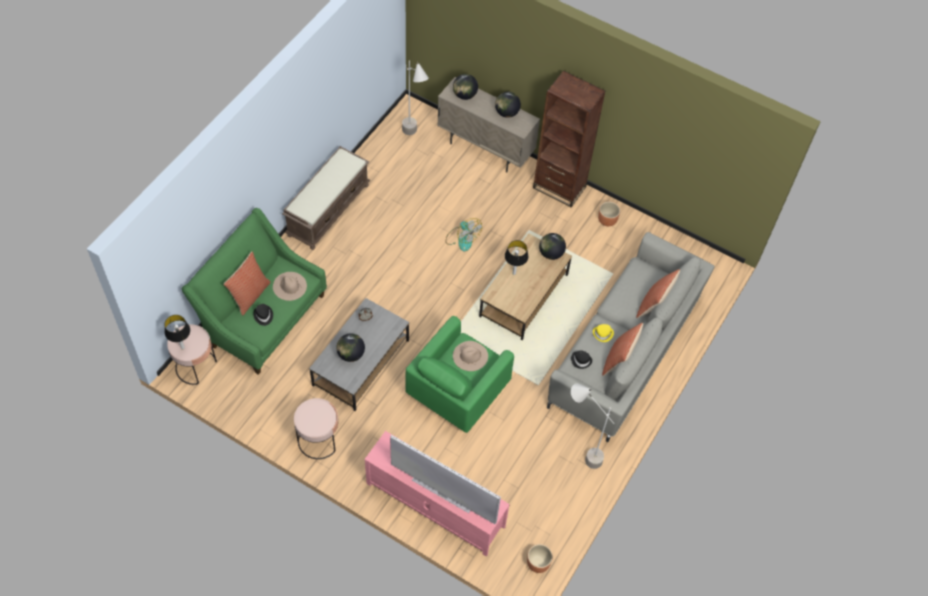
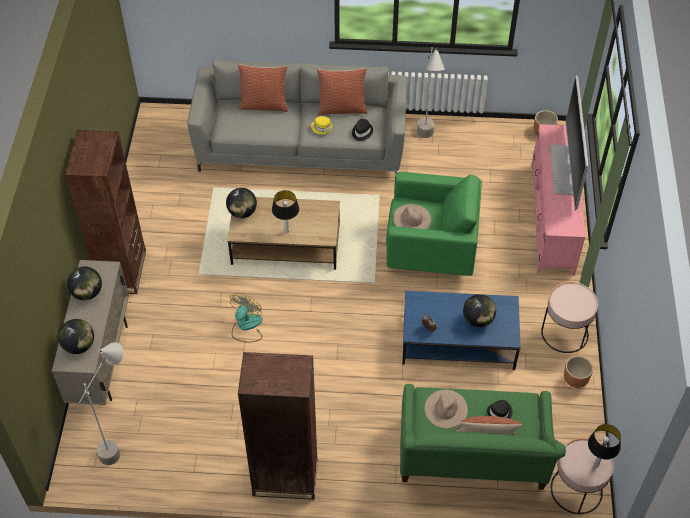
camera: 115 degrees left, 5 degrees down
brown bench [282,146,370,250] -> brown bookcase [238,352,318,500]
grey coffee table [309,298,409,411] -> blue coffee table [402,291,521,370]
brown planter [598,202,620,226] -> brown planter moved to [564,356,593,388]

